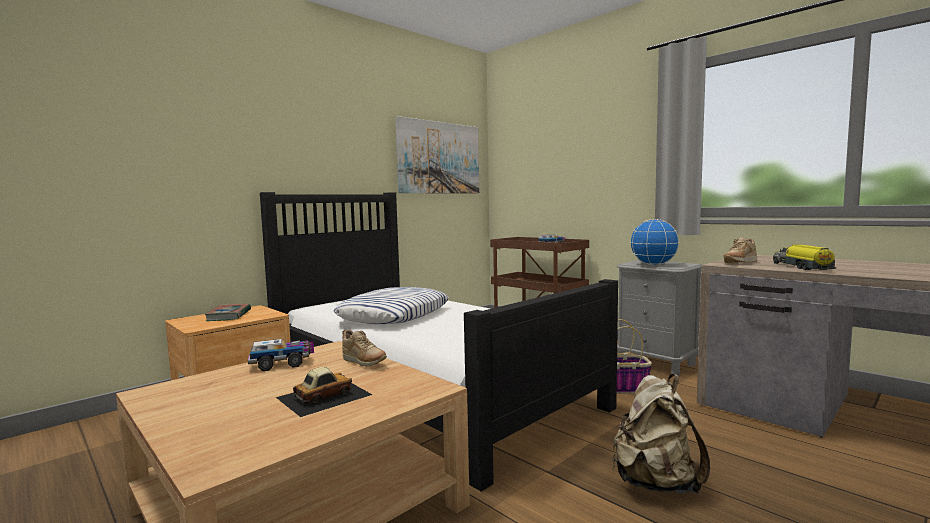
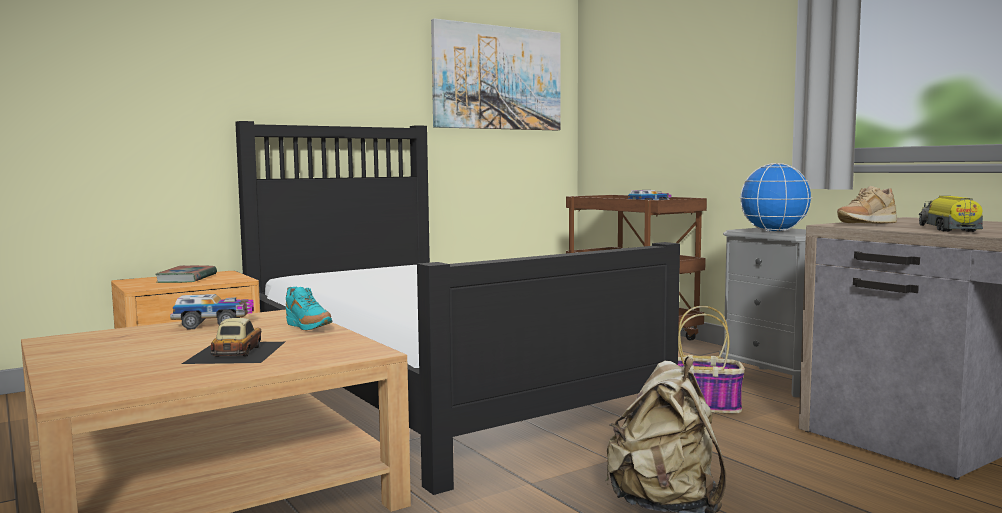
camera: 10 degrees right, 0 degrees up
toy car [276,367,372,417] -> toy car turned 60 degrees counterclockwise [182,318,285,364]
pillow [334,287,449,324] -> none
beige shoe [342,330,387,367] -> turquoise shoe [286,287,332,330]

